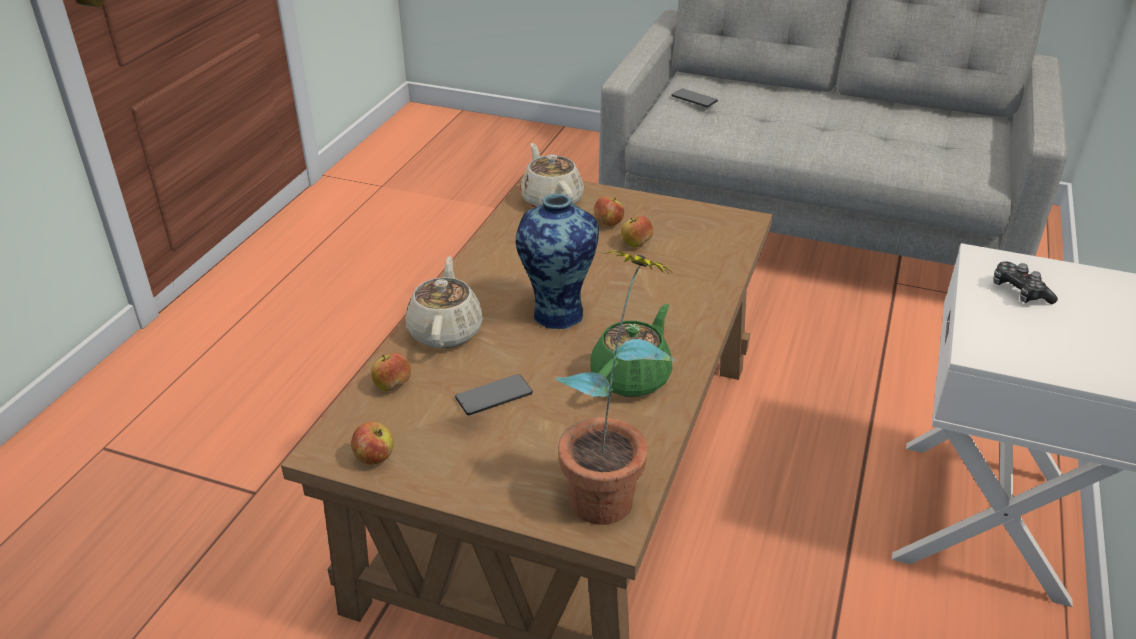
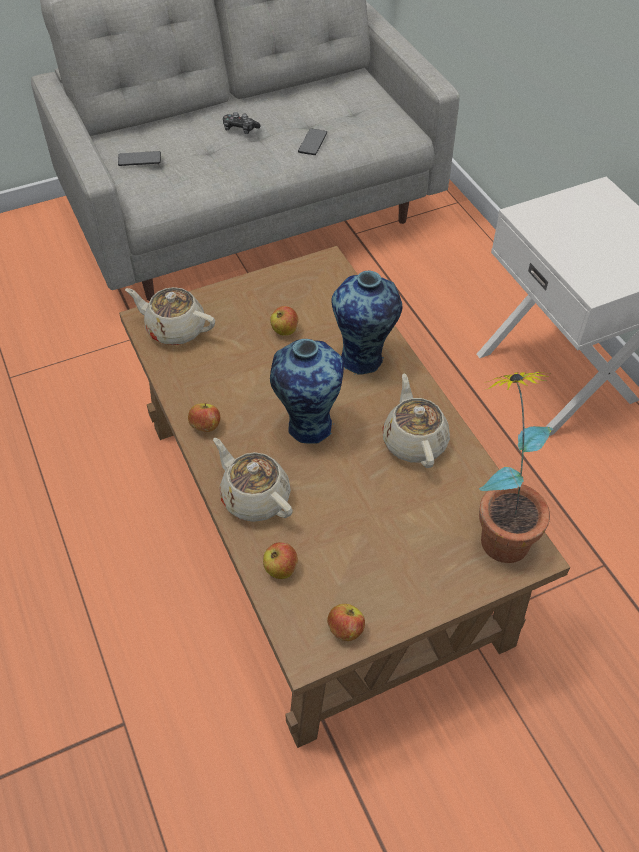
camera: 45 degrees left, 15 degrees up
phone [455,374,533,415] -> phone moved to [298,128,327,155]
green teapot [590,304,673,397] -> beige teapot [382,373,450,468]
apple [594,196,625,226] -> apple moved to [188,403,220,432]
game controller [994,261,1058,304] -> game controller moved to [223,112,261,134]
none -> vase [331,271,402,375]

